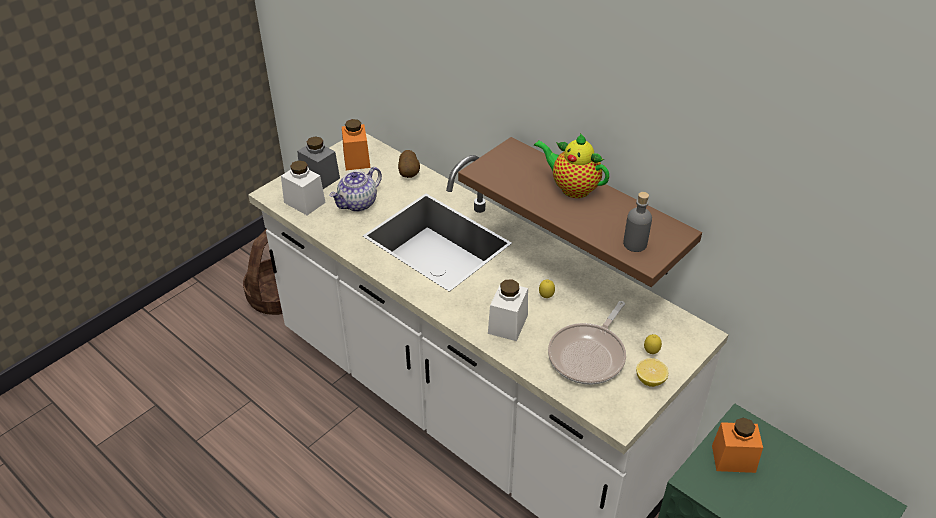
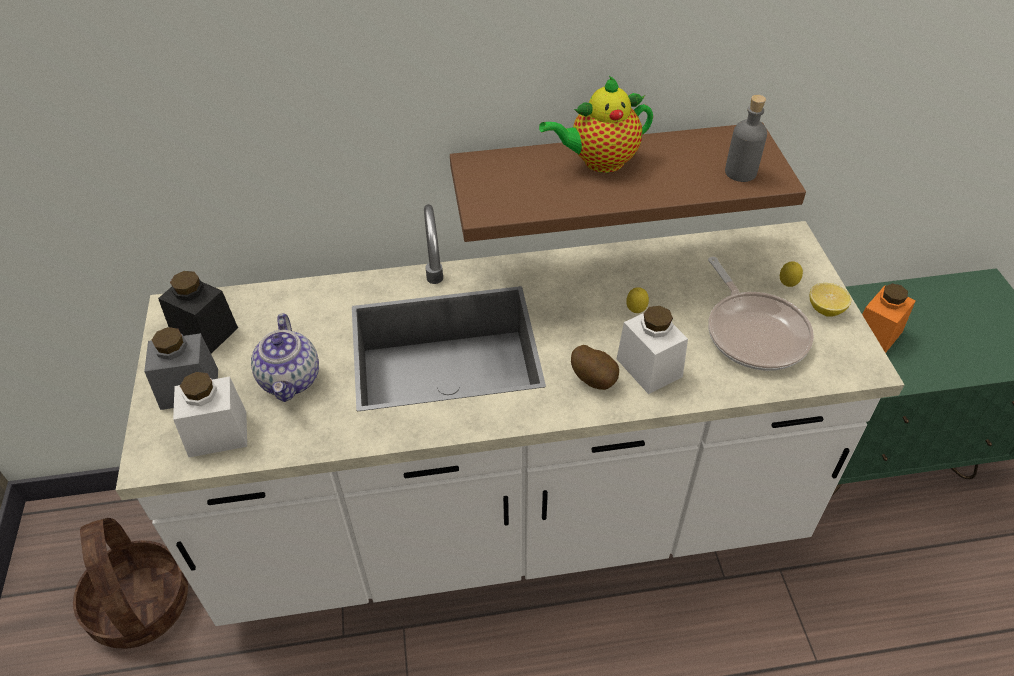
camera: 50 degrees left, 5 degrees up
orange jar [342,119,371,170] -> black jar [158,271,238,354]
potato [398,150,420,178] -> potato moved to [571,345,619,390]

